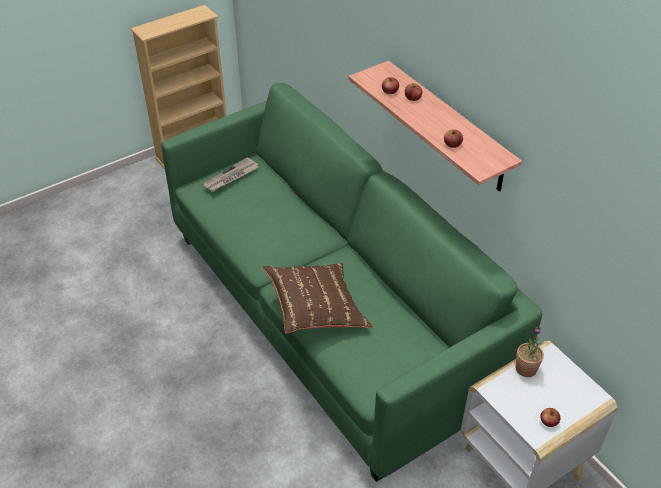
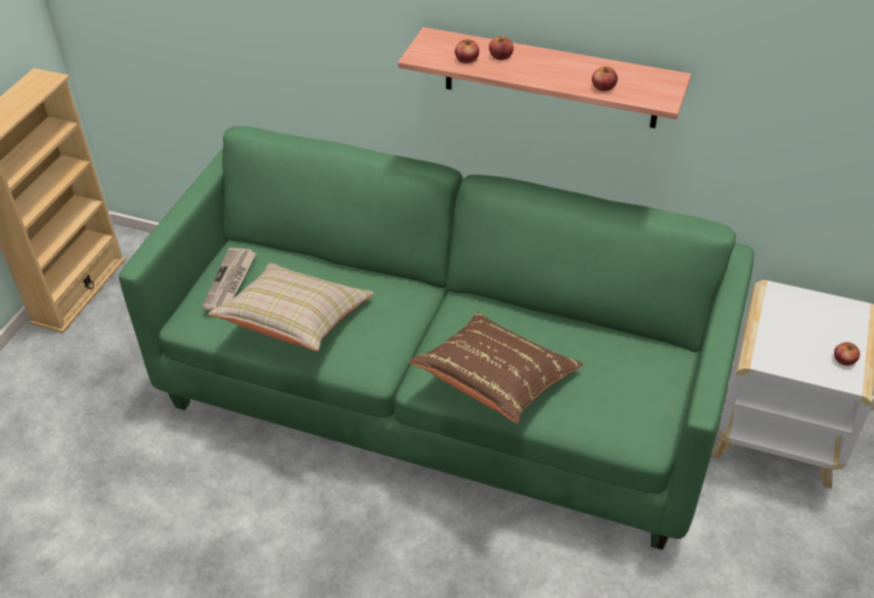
camera: 35 degrees left, 0 degrees up
potted plant [516,327,544,377] -> none
none -> beige pillow [208,263,374,351]

